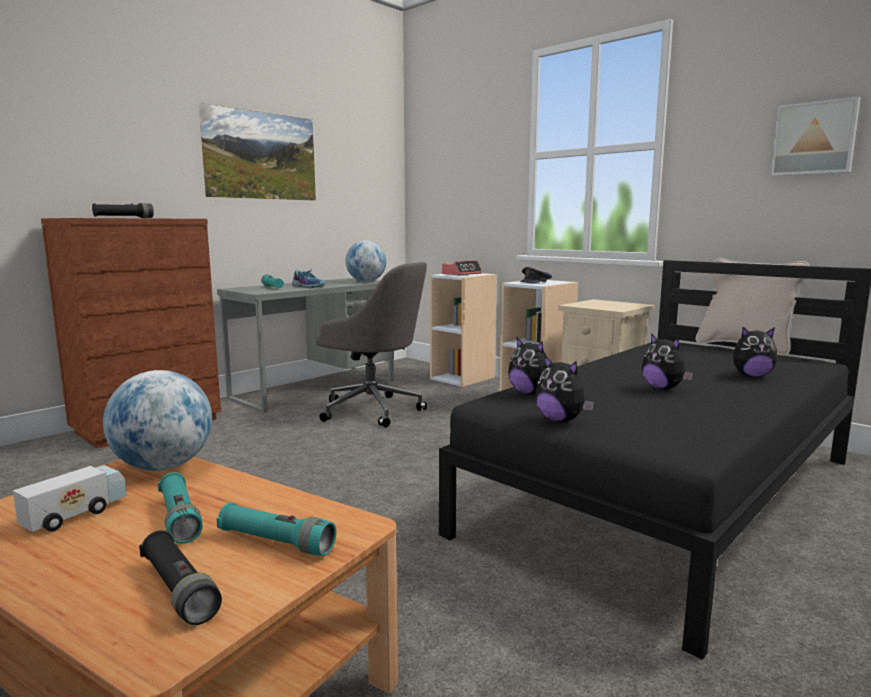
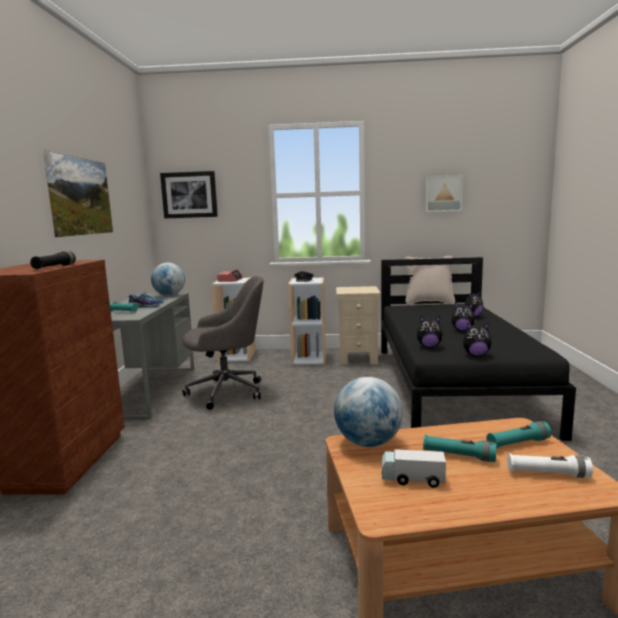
camera: 40 degrees left, 0 degrees up
toy truck [13,465,127,532] -> toy truck turned 75 degrees counterclockwise [381,449,446,488]
black flashlight [139,530,222,625] -> white flashlight [507,454,593,478]
none -> picture [160,171,218,219]

